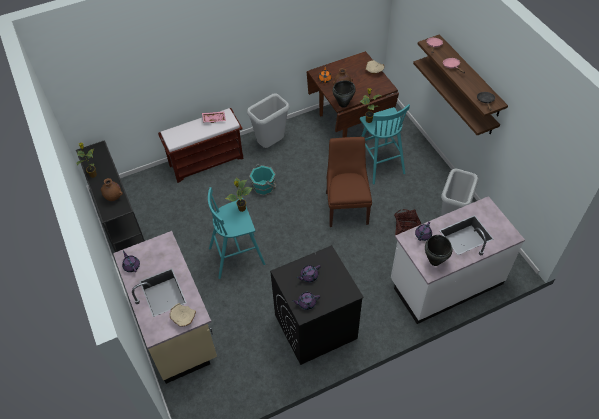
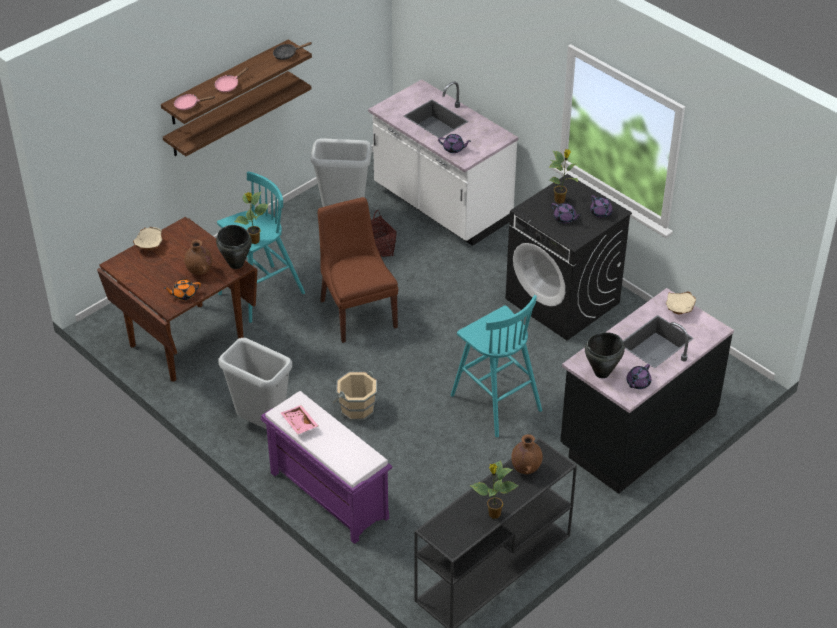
camera: 110 degrees left, 10 degrees down
beige counter [113,231,217,384] -> black counter [560,288,734,494]
brown bench [158,108,244,183] -> purple bench [261,391,392,544]
potted plant [225,178,252,212] -> potted plant moved to [549,149,578,204]
turquoise bucket [249,164,276,196] -> beige bucket [332,371,377,420]
brown chair [326,137,372,227] -> brown chair turned 90 degrees clockwise [318,197,398,343]
black cooking pot [425,235,452,266] -> black cooking pot moved to [585,332,625,378]

